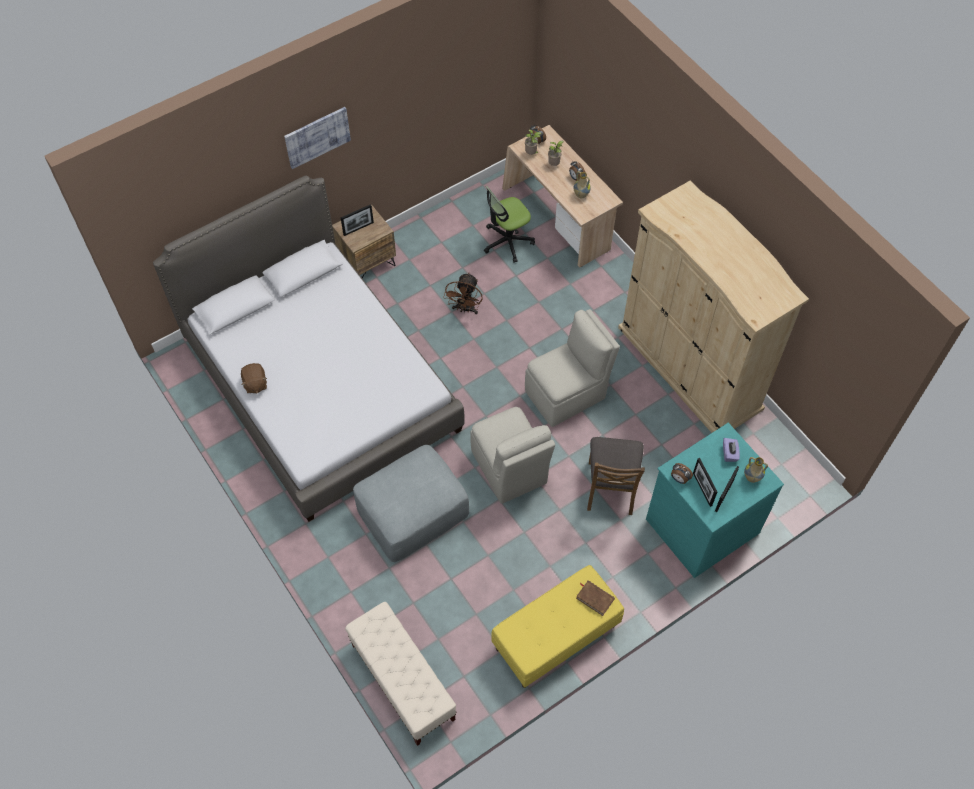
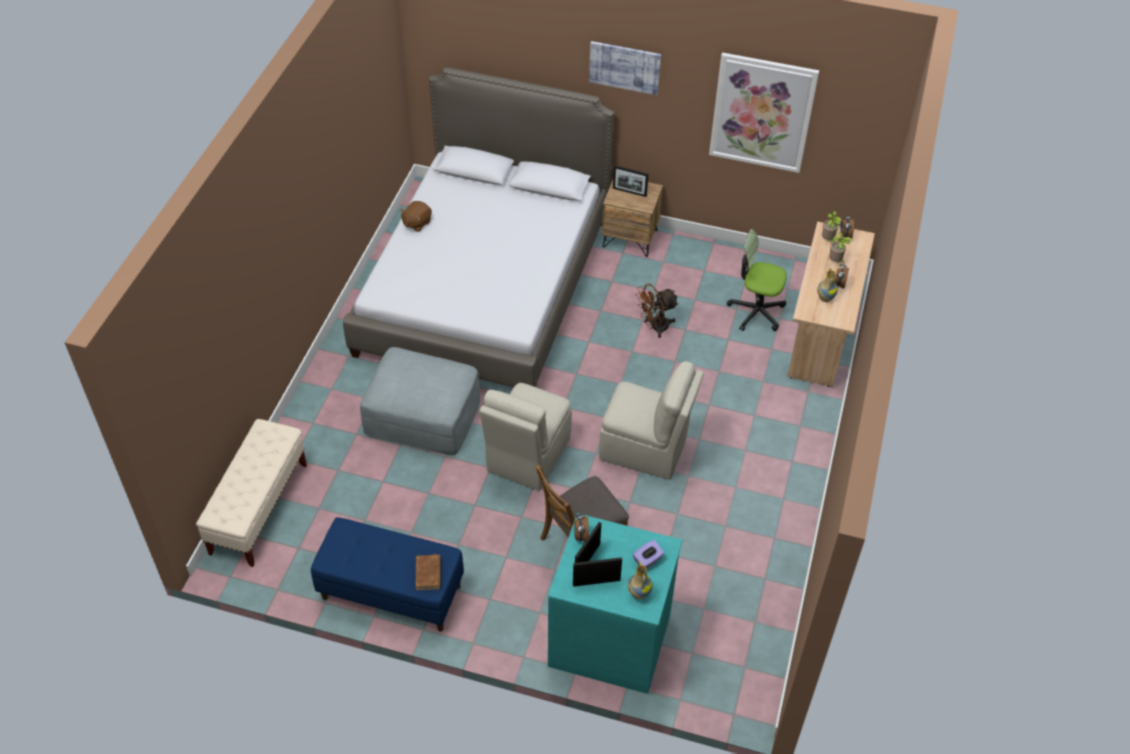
camera: 50 degrees right, 10 degrees down
yellow bench [491,565,624,688] -> blue bench [311,517,464,632]
beige wardrobe [618,180,809,433] -> none
none -> picture [709,52,819,173]

